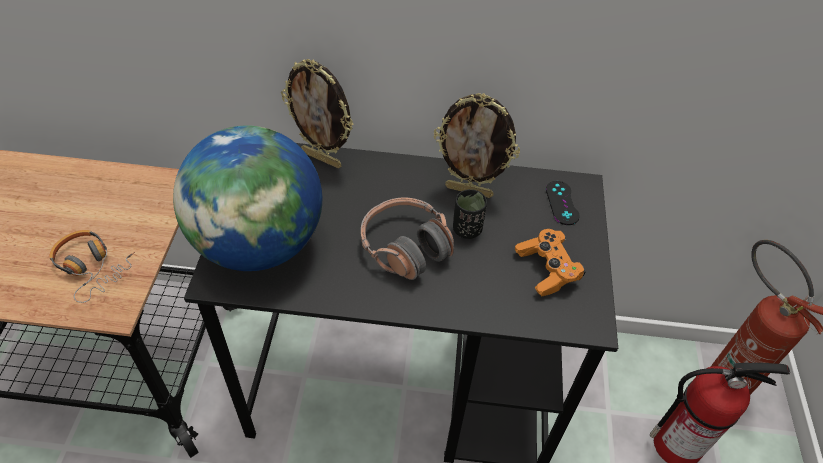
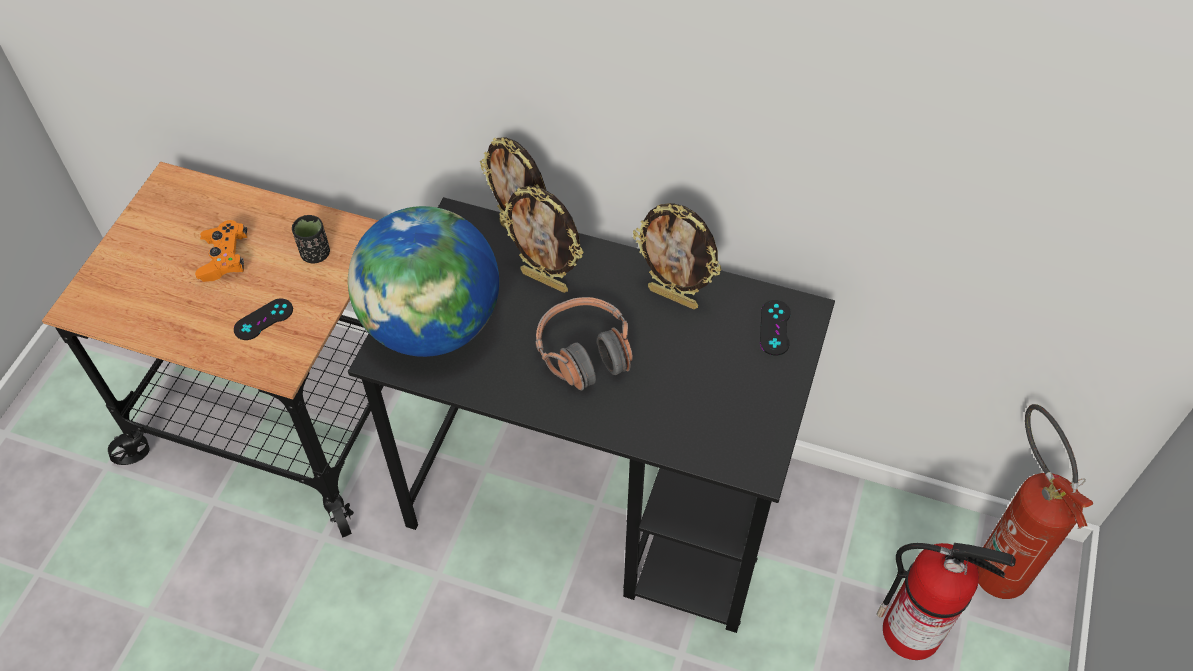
camera: 15 degrees right, 5 degrees up
headphones [50,230,135,303] -> black game controller [234,299,293,340]
black cup [453,189,487,239] -> black cup moved to [292,215,330,264]
orange game controller [515,229,585,297] -> orange game controller moved to [195,220,247,282]
none -> picture frame [499,186,584,293]

